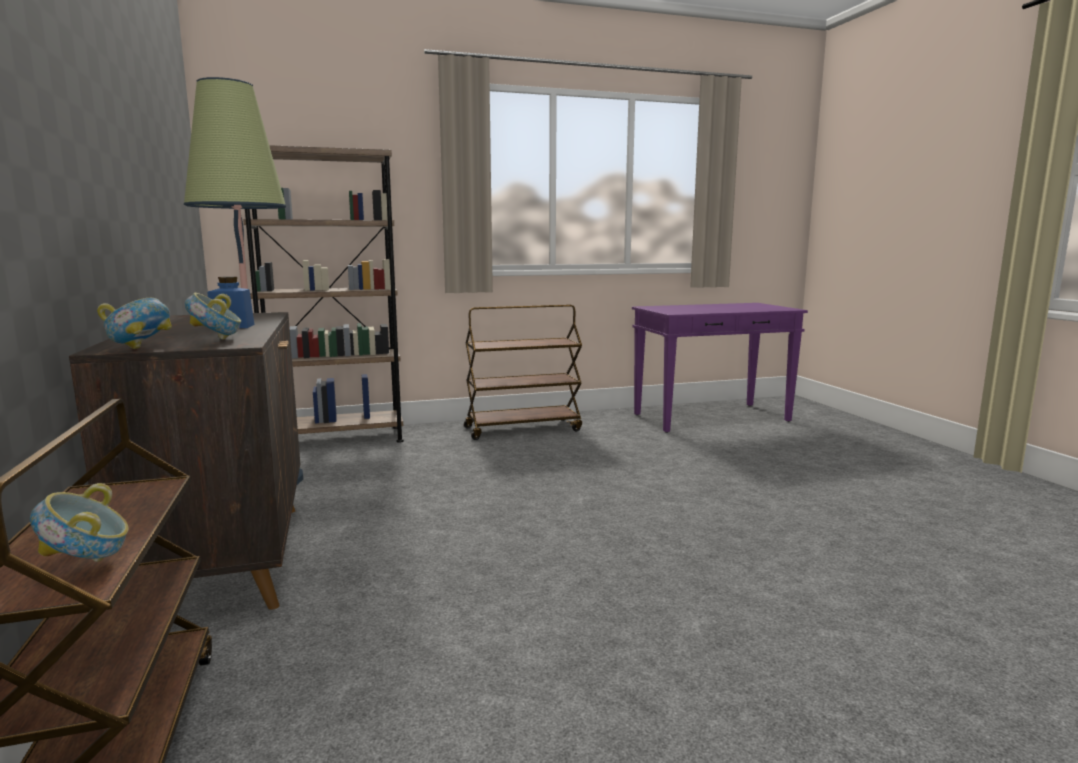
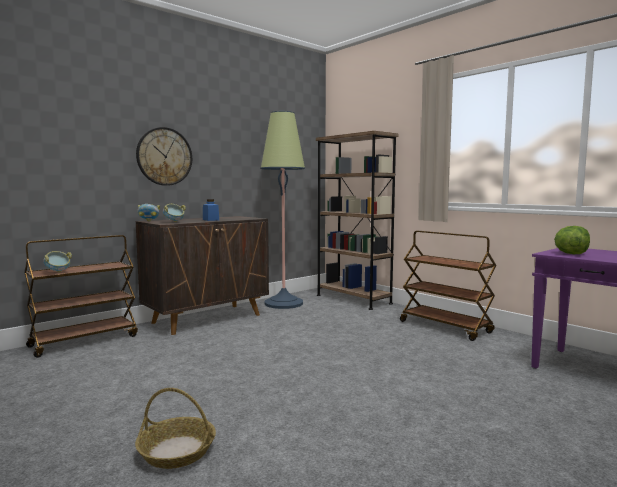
camera: 65 degrees right, 5 degrees down
none -> basket [135,388,216,469]
none -> wall clock [136,127,192,186]
none -> lettuce [554,226,590,254]

